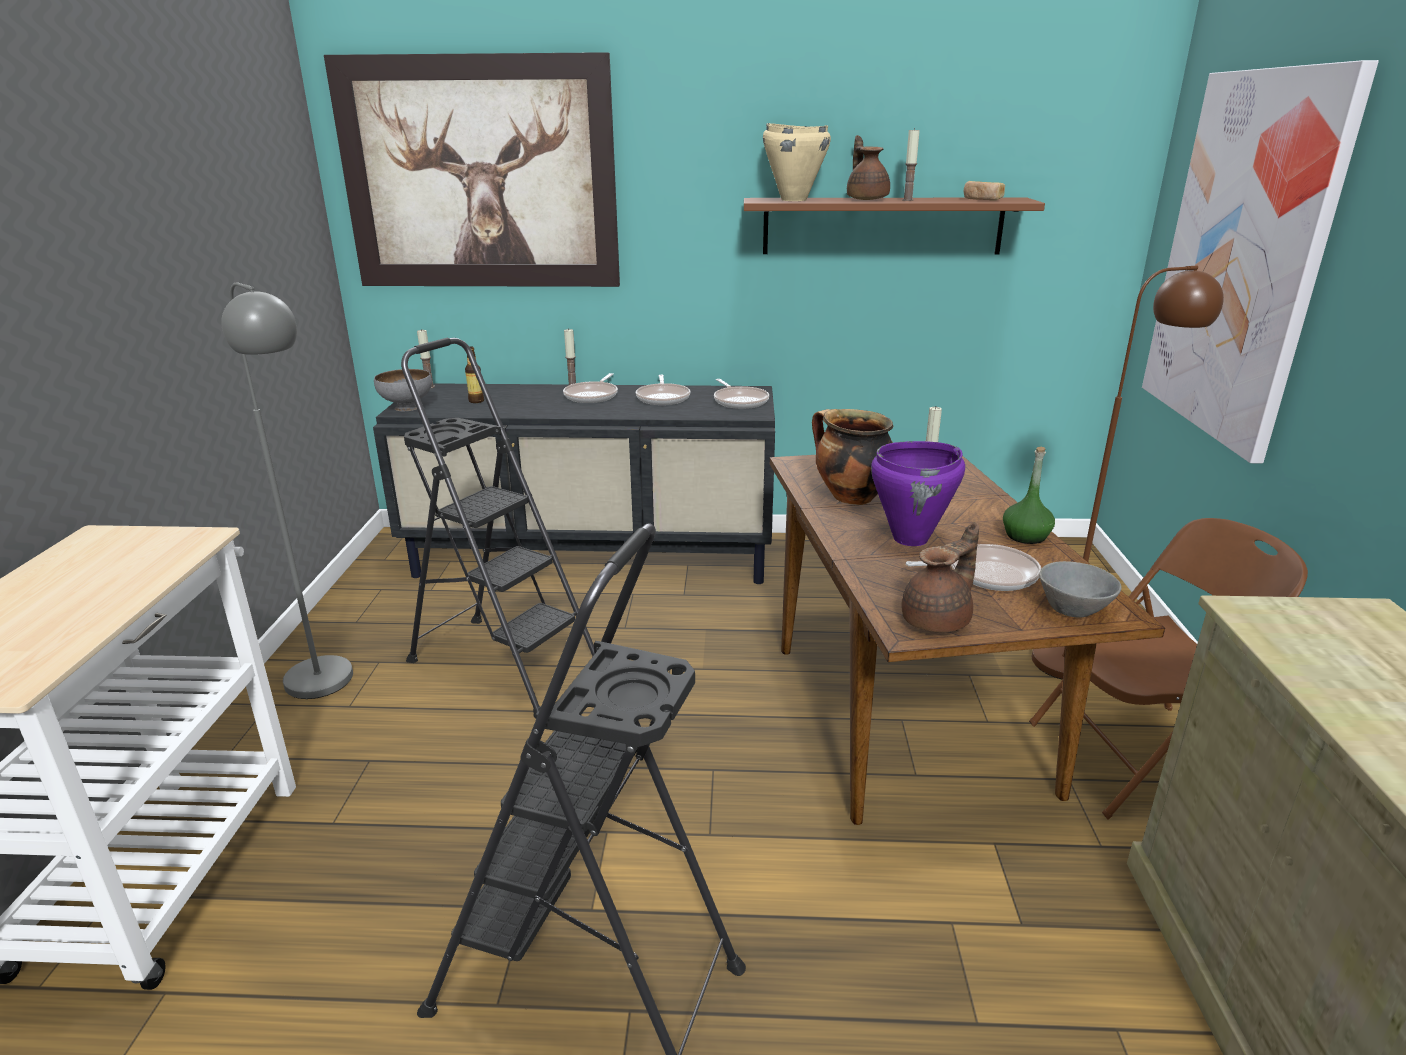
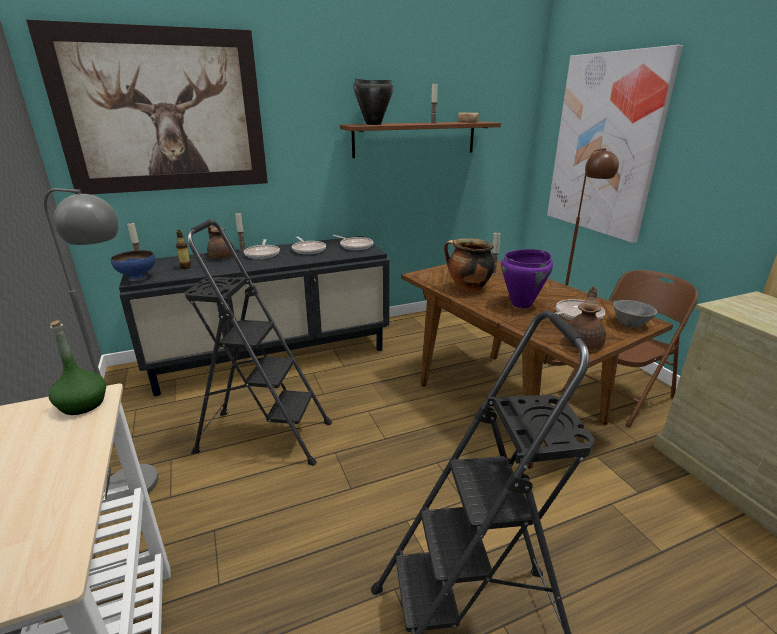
camera: 25 degrees left, 0 degrees up
grey bowl [374,369,432,411] -> blue bowl [111,250,155,281]
beige cooking pot [763,123,831,201] -> black cooking pot [353,78,393,125]
brown teapot [847,135,890,200] -> brown teapot moved to [207,219,234,259]
green bottle [1003,447,1055,544] -> green bottle moved to [49,320,106,415]

